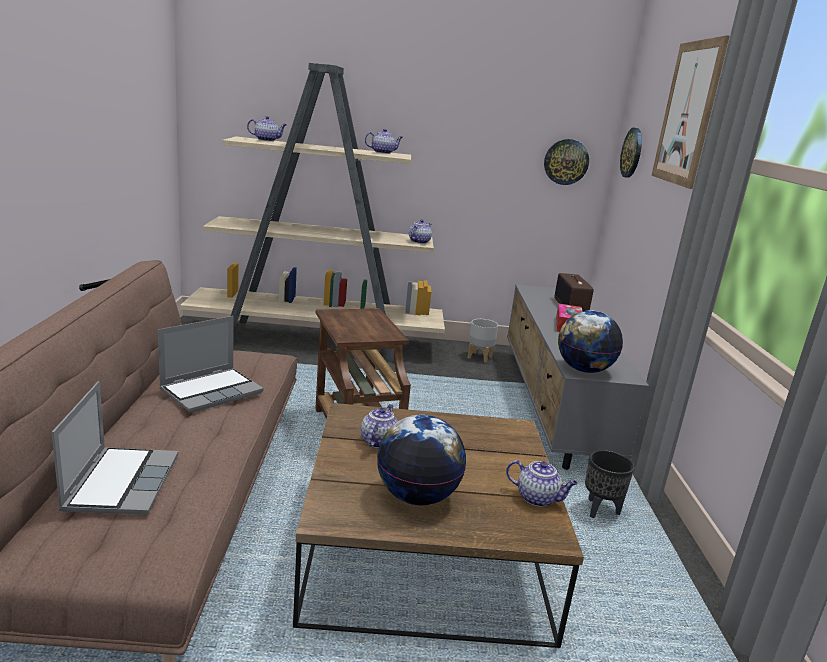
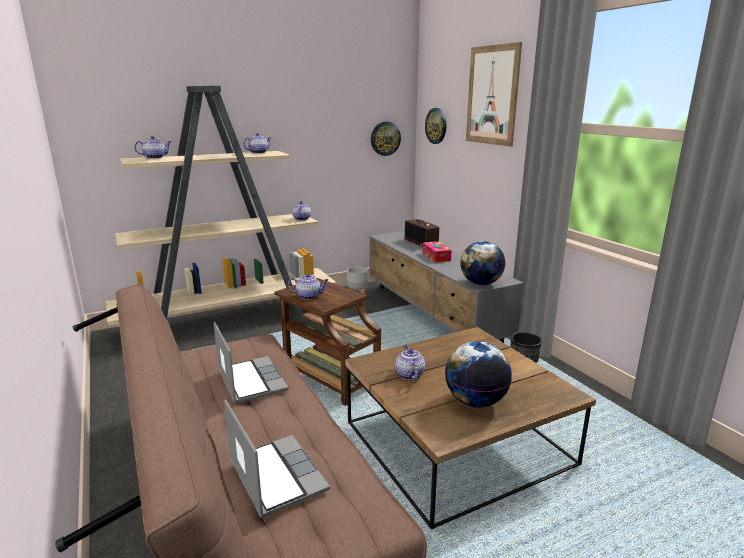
camera: 25 degrees left, 0 degrees up
laptop [158,316,264,413] -> laptop turned 45 degrees counterclockwise [214,322,288,404]
teapot [506,460,578,507] -> teapot moved to [288,274,329,300]

